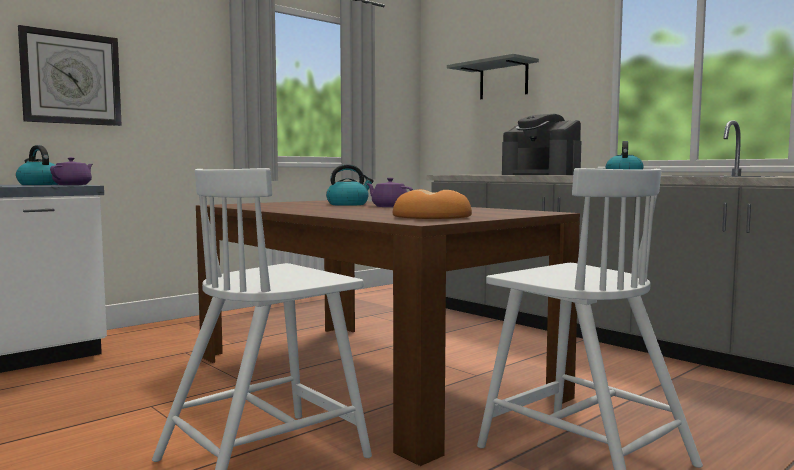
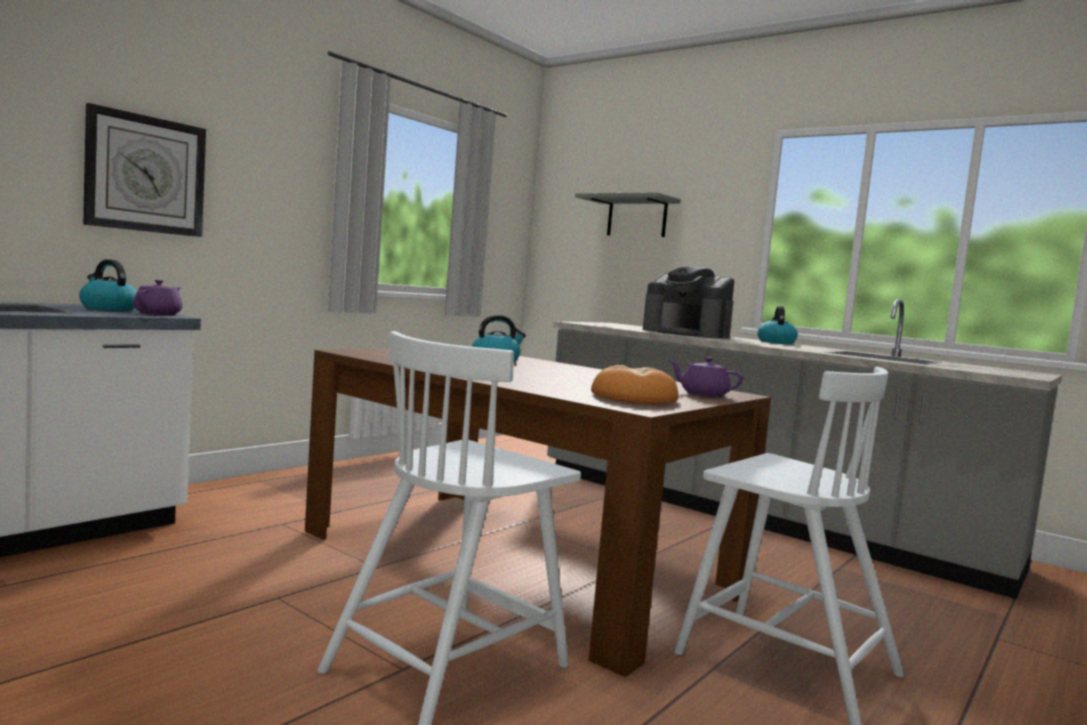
camera: 10 degrees left, 0 degrees up
purple teapot [367,178,413,207] -> purple teapot moved to [669,357,743,397]

